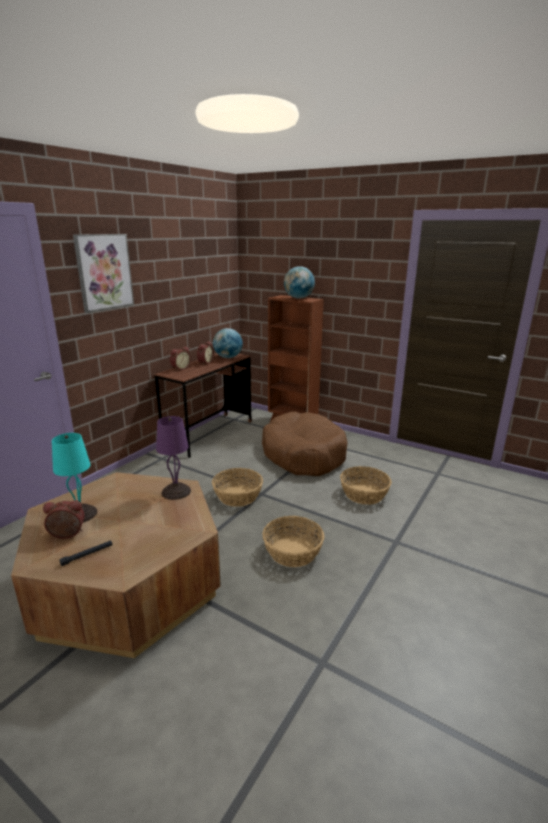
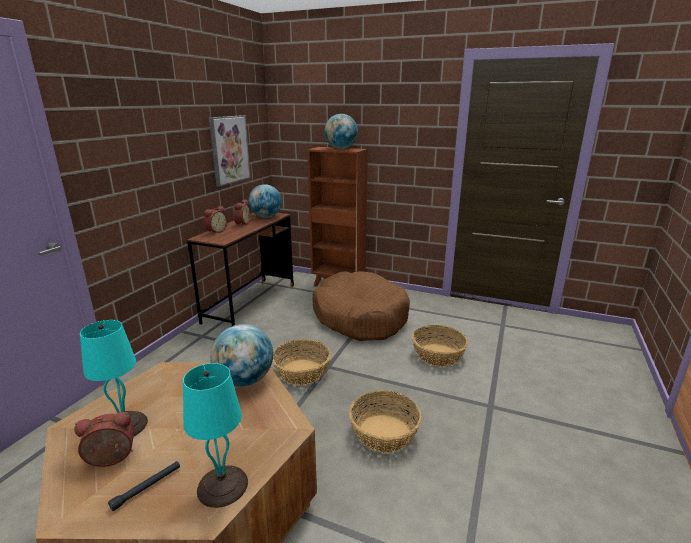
camera: 10 degrees left, 0 degrees up
picture [73,234,134,313] -> picture moved to [209,115,251,187]
purple table lamp [156,416,191,500] -> globe [210,324,273,387]
none -> turquoise table lamp [183,363,248,508]

